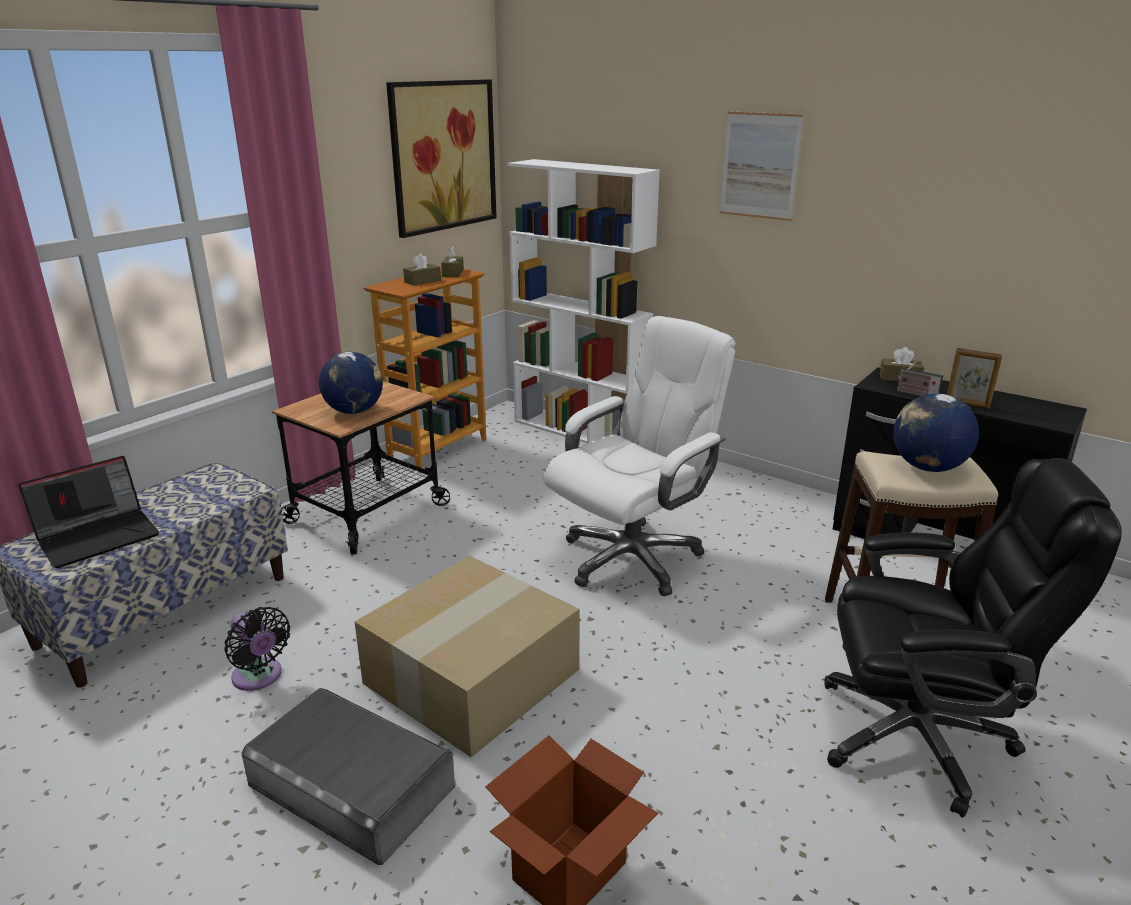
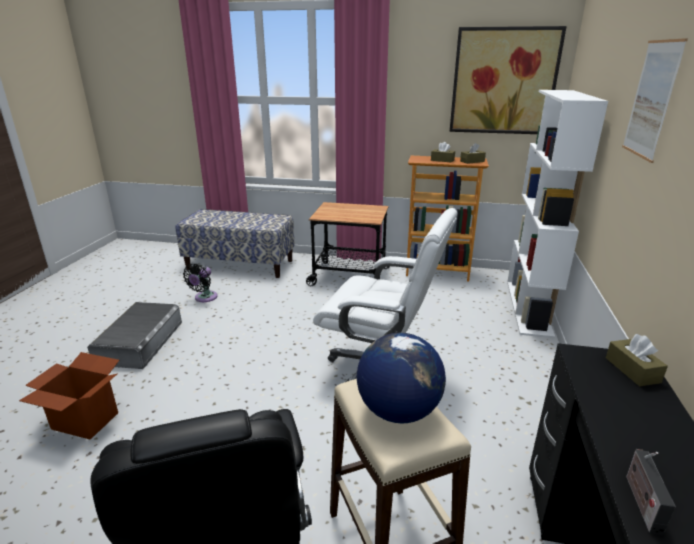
camera: 65 degrees right, 0 degrees up
laptop [18,456,159,568] -> none
globe [319,352,383,414] -> none
cardboard box [355,555,579,757] -> none
radio [896,359,943,396] -> radio moved to [626,449,676,535]
picture frame [947,348,1003,409] -> none

